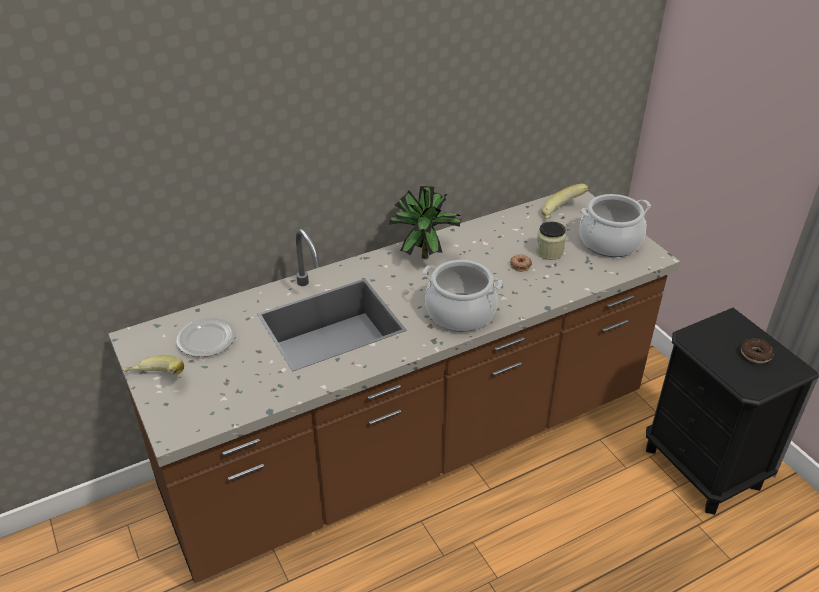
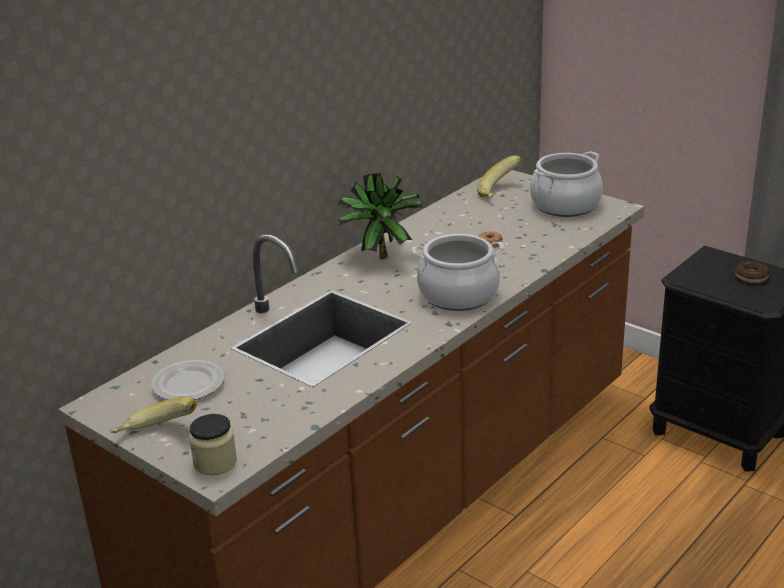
camera: 20 degrees left, 10 degrees down
jar [536,221,566,260] -> jar moved to [189,414,237,475]

